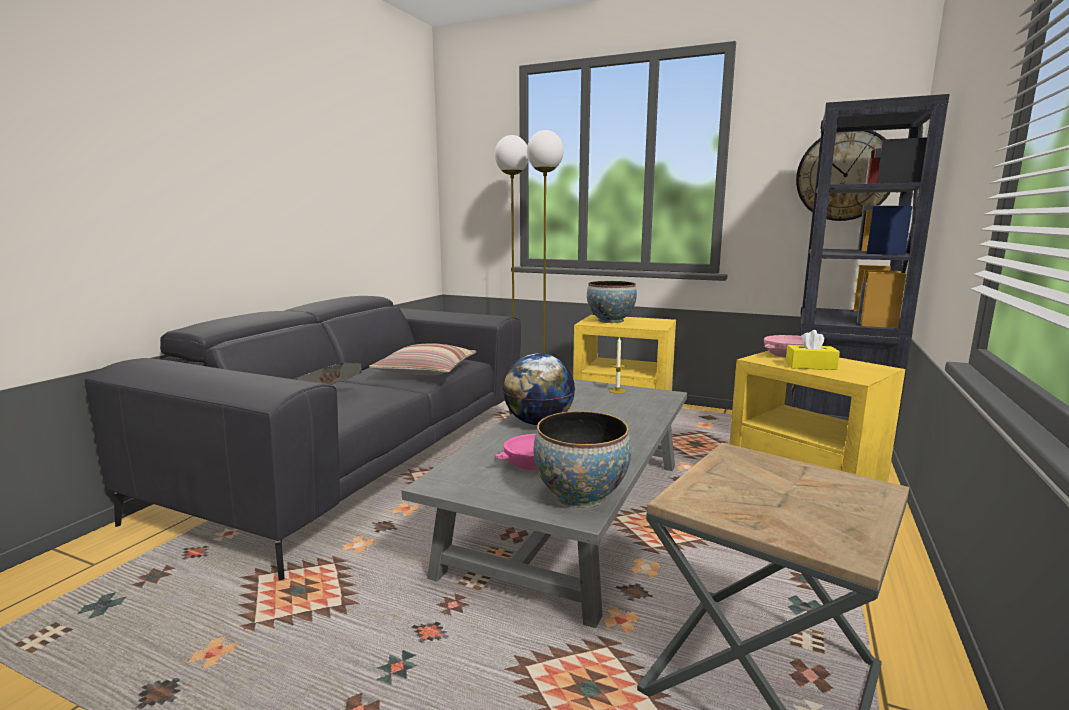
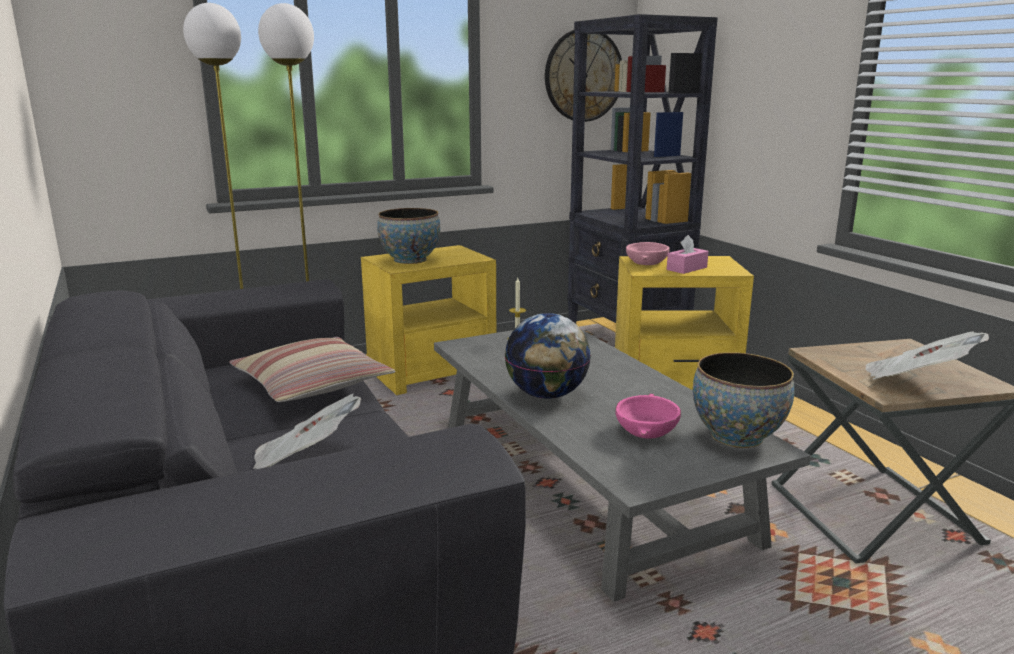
camera: 50 degrees left, 5 degrees up
yellow tissue box [785,330,840,370] -> pink tissue box [667,235,709,274]
none -> newspaper [865,331,989,379]

